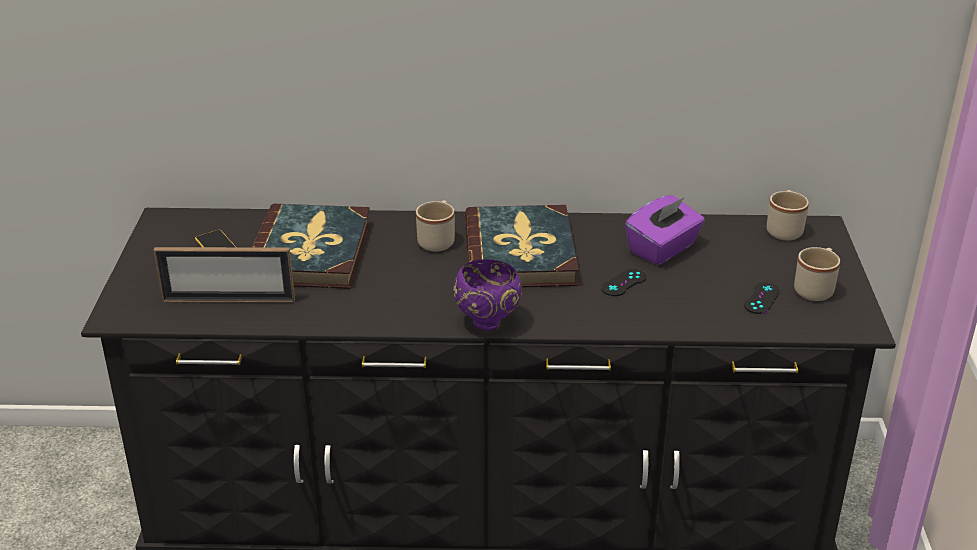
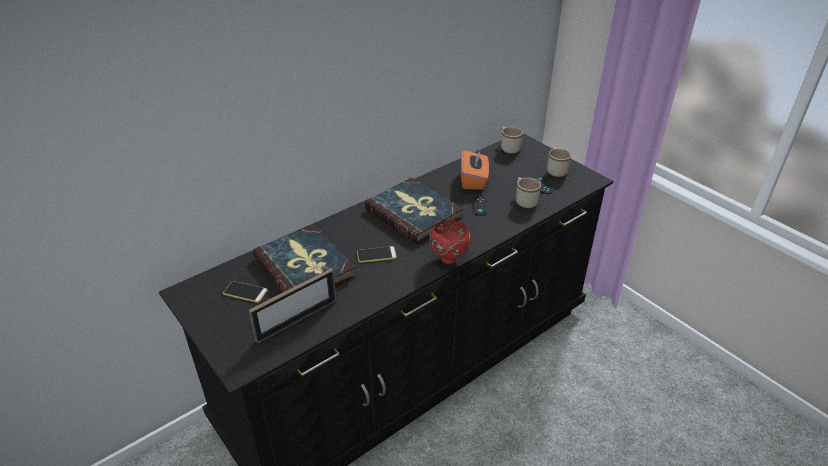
camera: 40 degrees left, 5 degrees up
beige mug [416,200,455,252] -> beige mug moved to [516,177,541,208]
purple bowl [453,259,522,331] -> red bowl [429,220,471,264]
purple tissue box [625,195,705,265] -> orange tissue box [461,149,489,190]
none -> phone [357,246,397,263]

